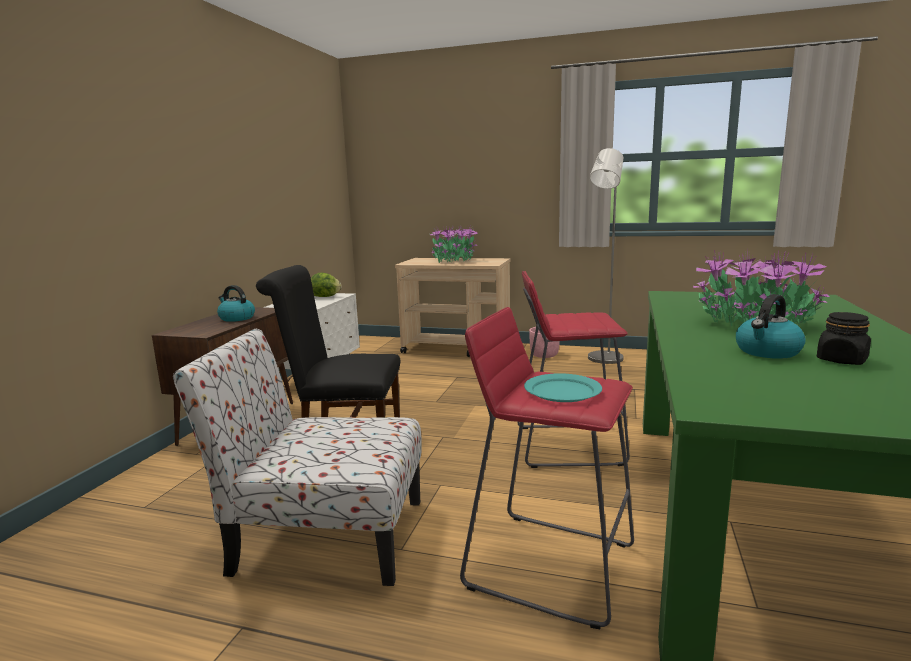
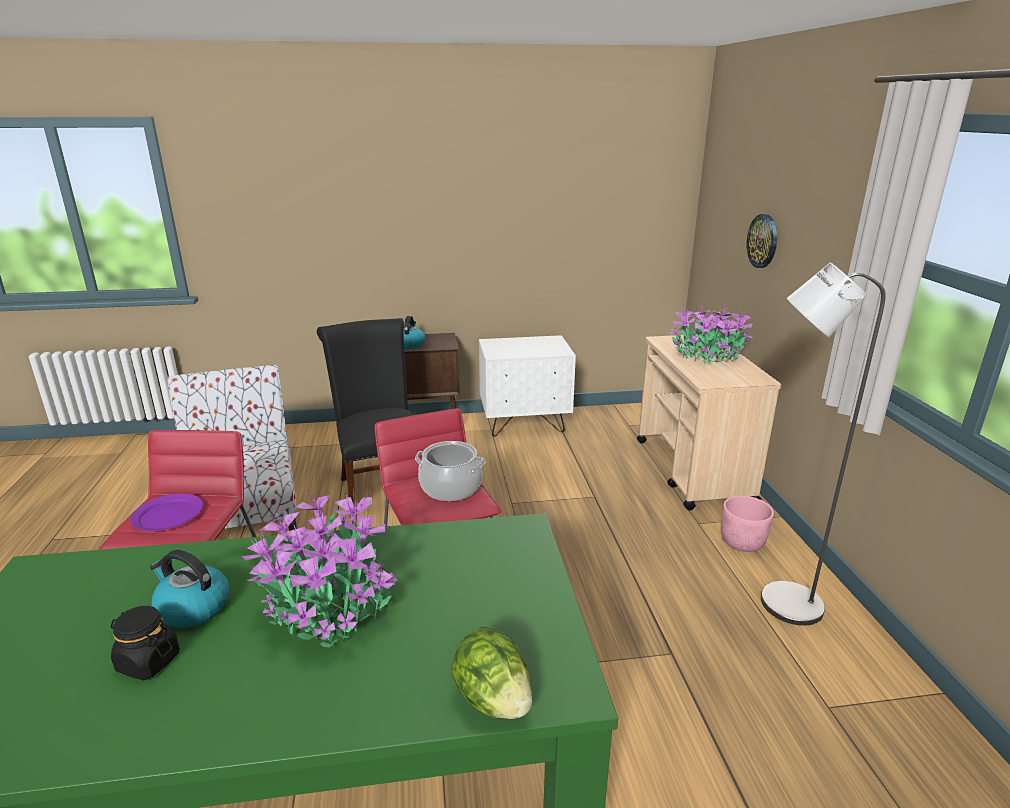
camera: 65 degrees right, 10 degrees up
lettuce [311,273,342,297] -> lettuce moved to [452,626,533,719]
turquoise plate [524,373,602,402] -> purple plate [130,494,203,531]
none -> cooking pot [415,441,485,501]
none -> wall clock [747,214,777,268]

